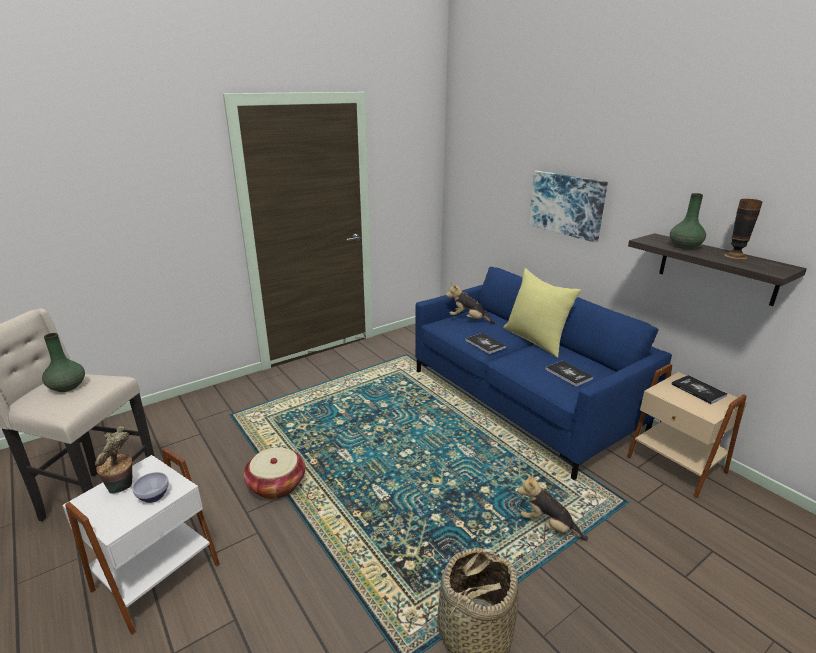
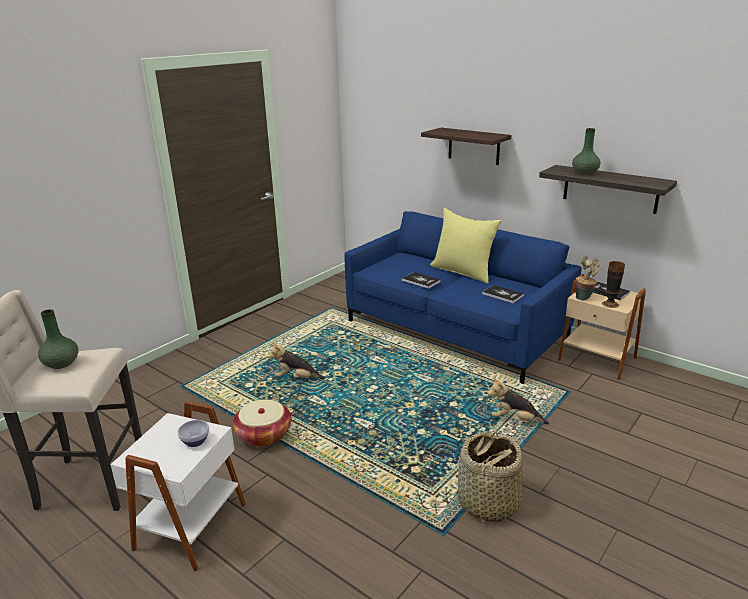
camera: 15 degrees left, 0 degrees up
potted plant [95,426,132,493] -> potted plant moved to [575,256,600,300]
plush toy [446,282,495,324] -> plush toy moved to [268,342,325,379]
picture [529,171,608,243] -> shelf [421,128,511,165]
vase [724,199,763,259] -> vase moved to [602,261,625,308]

